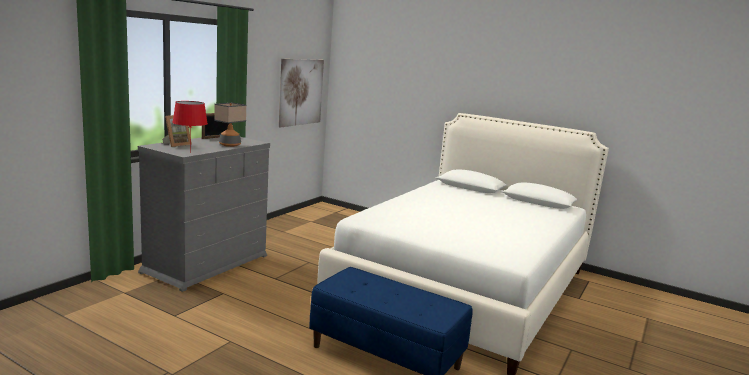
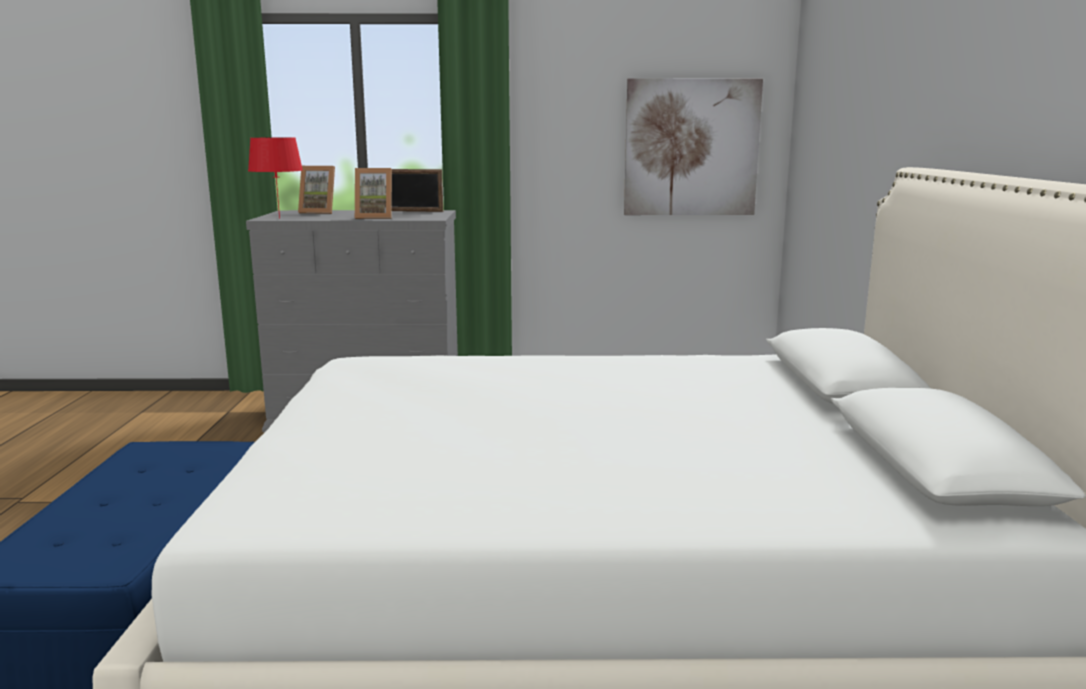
camera: 60 degrees right, 0 degrees up
table lamp [214,102,247,147] -> picture frame [355,168,392,219]

